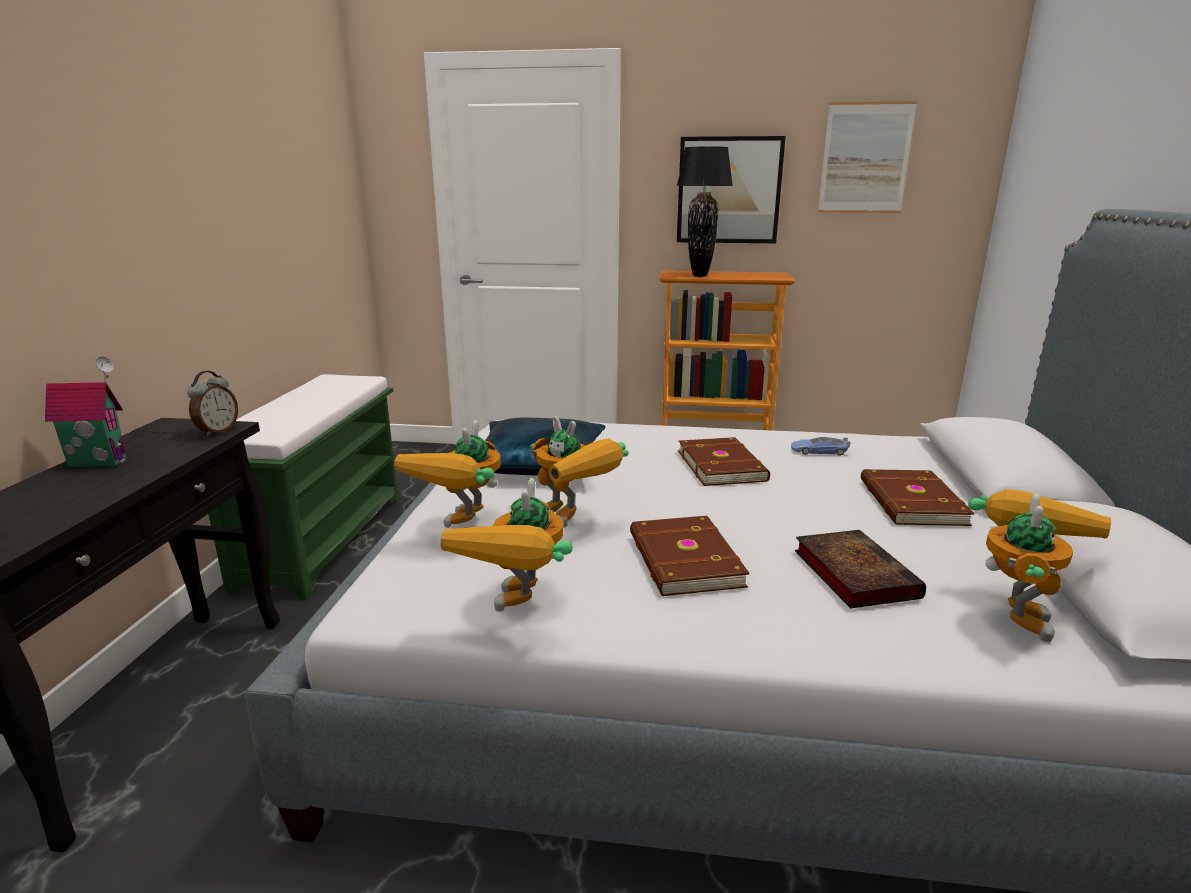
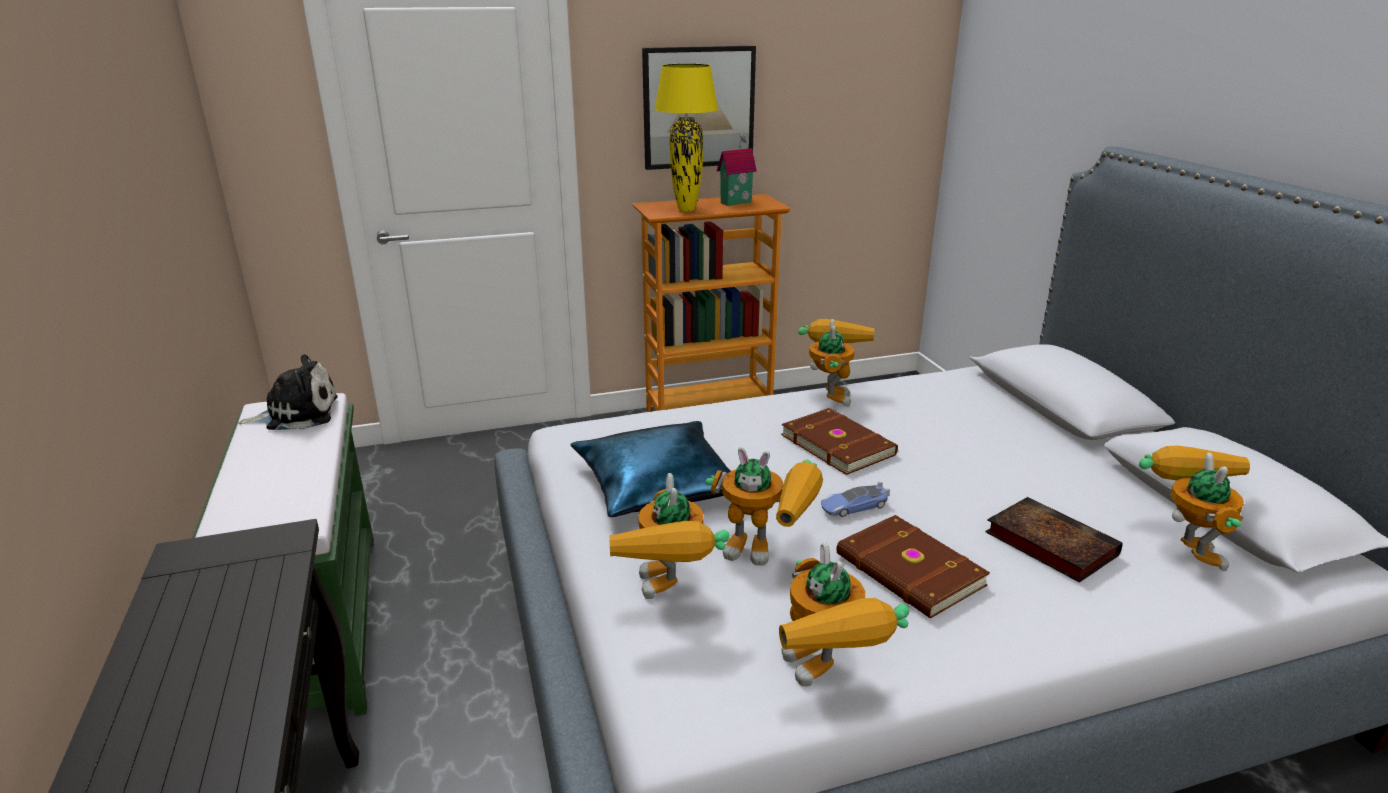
camera: 25 degrees left, 5 degrees up
toy house [45,356,126,467] -> toy house moved to [717,133,757,206]
alarm clock [187,371,238,437] -> none
black table lamp [677,146,733,277] -> yellow table lamp [654,64,718,212]
toy car [791,437,850,456] -> toy car moved to [821,482,890,517]
picture [818,101,917,213] -> none
brown book [861,469,975,526] -> none
none -> plush toy [238,354,338,430]
none -> toy robot [798,319,874,407]

